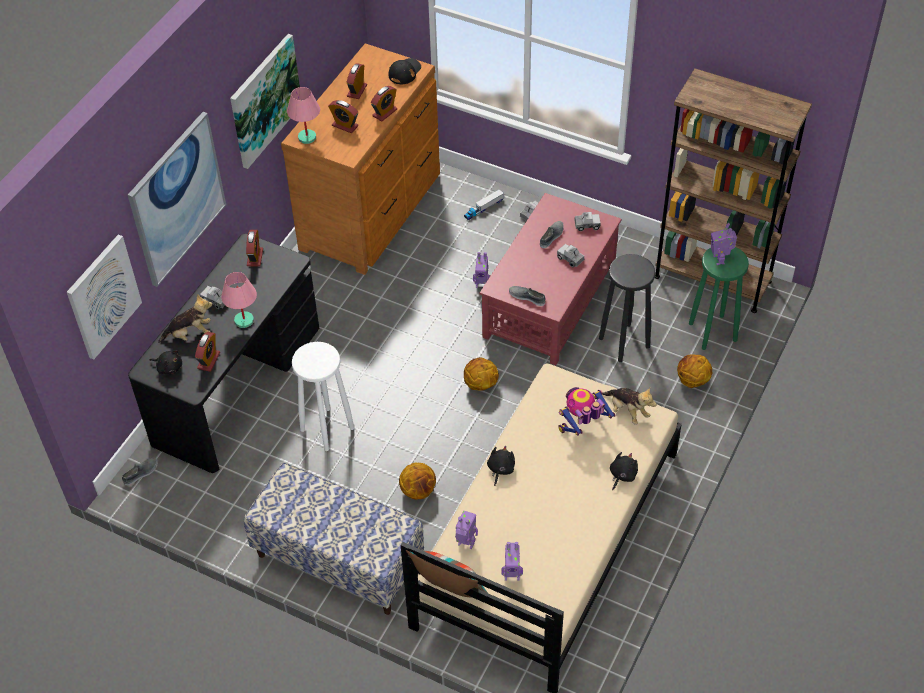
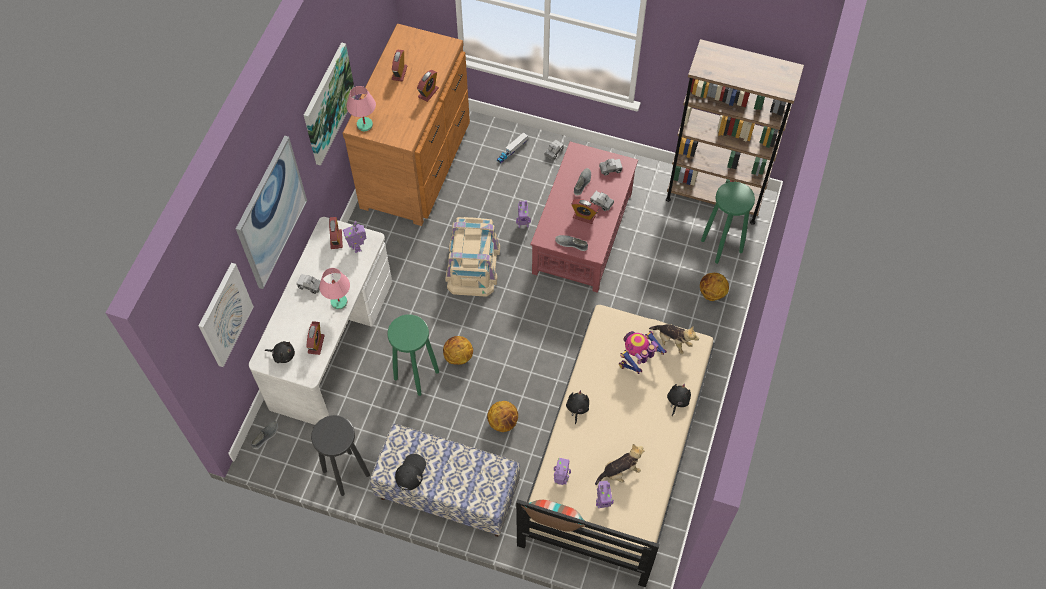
camera: 10 degrees left, 10 degrees up
black desk [128,234,319,473] -> white desk [249,217,392,425]
plush toy [158,294,213,343] -> plush toy moved to [595,444,645,485]
white stool [292,342,354,451] -> green stool [387,314,439,396]
alarm clock [328,100,358,133] -> alarm clock moved to [571,199,599,224]
black cap [389,58,421,85] -> black cap moved to [395,454,426,490]
basketball [464,357,499,391] -> basketball moved to [443,336,473,365]
black stool [599,254,655,362] -> black stool moved to [311,415,370,496]
toy robot [711,223,737,265] -> toy robot moved to [343,221,366,253]
none -> beige storage box [445,217,500,296]

